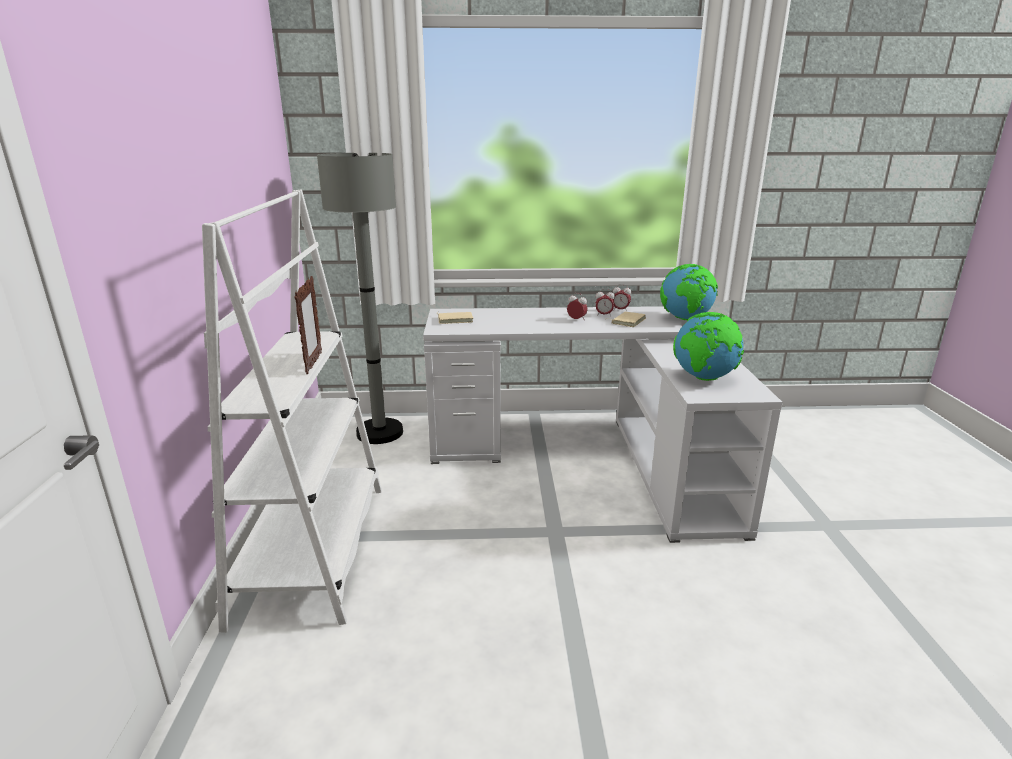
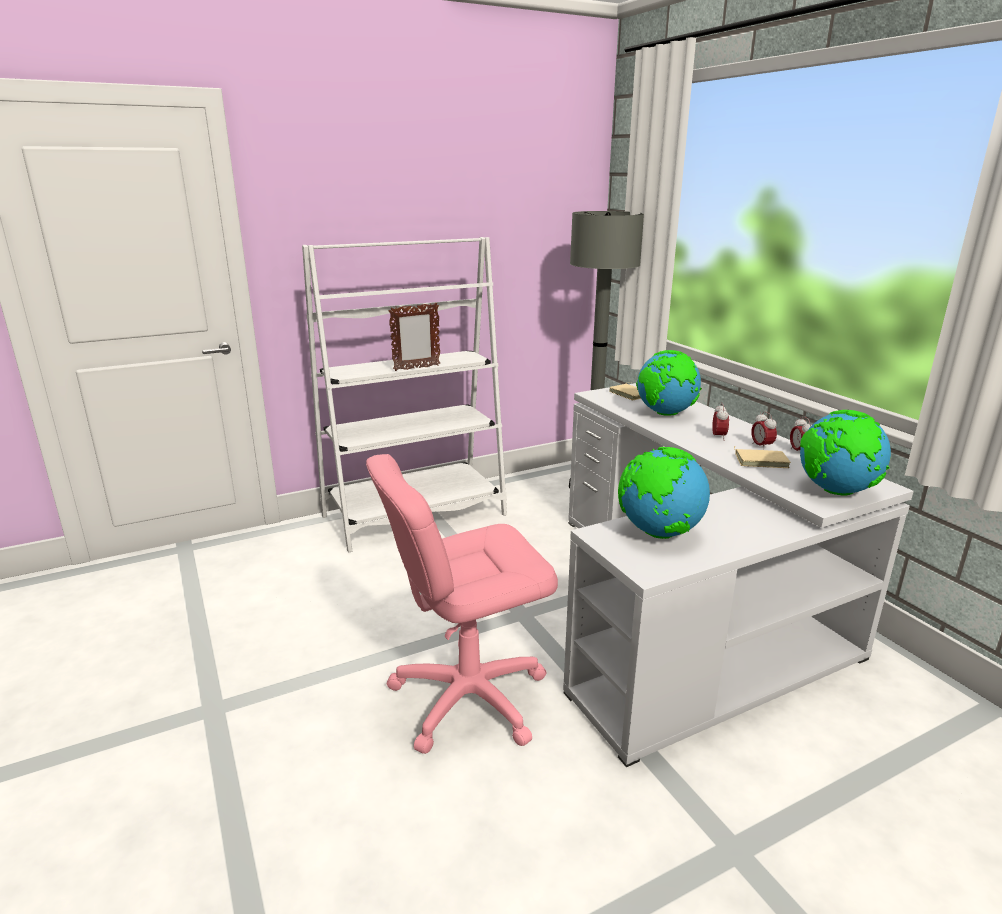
camera: 65 degrees right, 0 degrees up
none -> pink office chair [366,454,558,754]
none -> globe [636,350,702,416]

